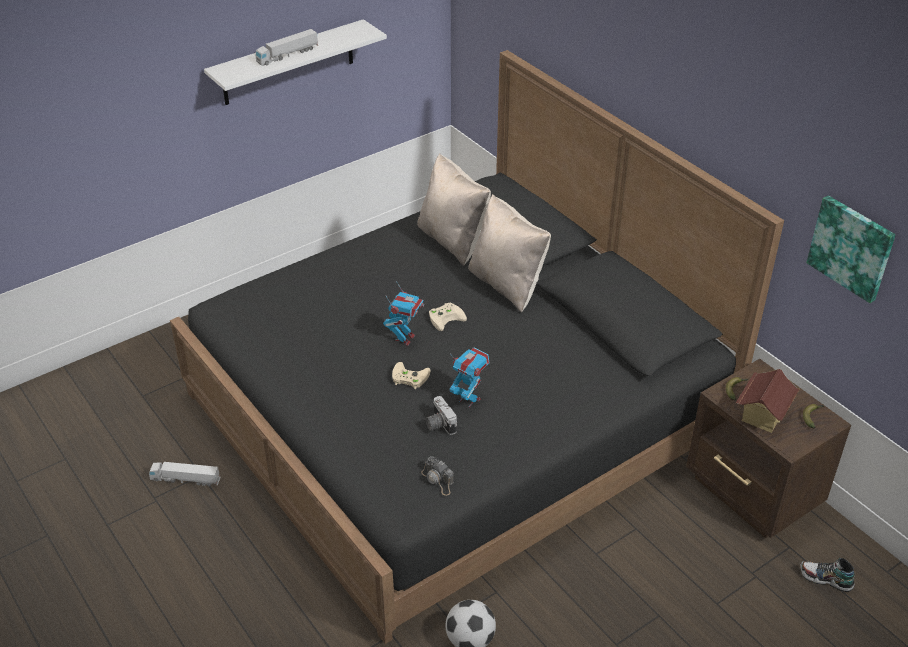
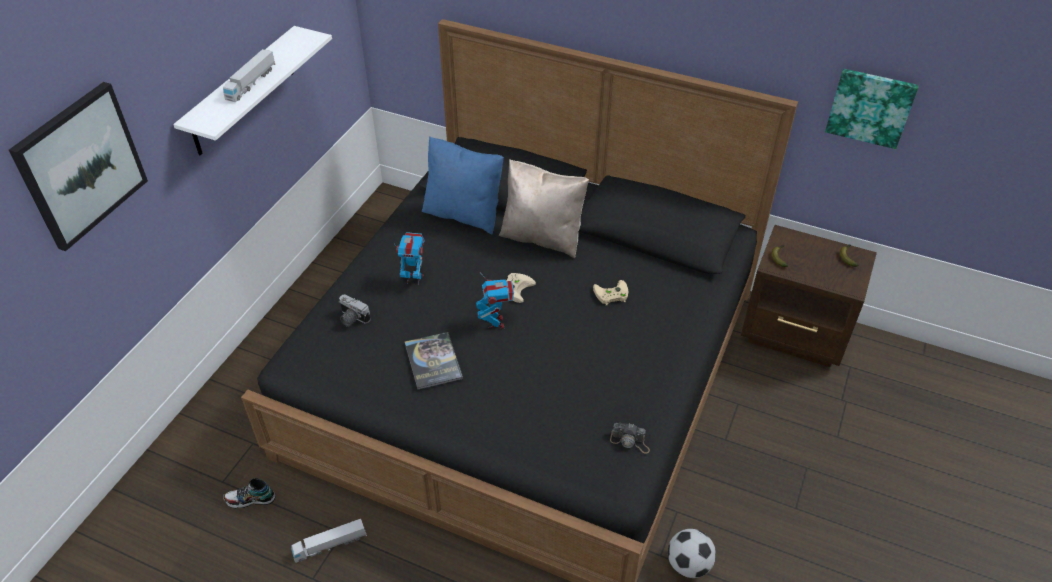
camera: 30 degrees left, 5 degrees up
beige game controller [392,362,431,389] -> beige game controller moved to [593,280,628,305]
beige pillow [417,153,491,266] -> blue pillow [422,136,504,235]
camera [426,396,457,435] -> camera moved to [339,294,371,327]
toy robot [449,348,490,407] -> toy robot moved to [394,232,425,284]
toy house [736,369,799,433] -> none
shoe [800,558,855,592] -> shoe moved to [223,478,276,508]
none -> picture [9,82,148,251]
none -> book [405,332,463,390]

